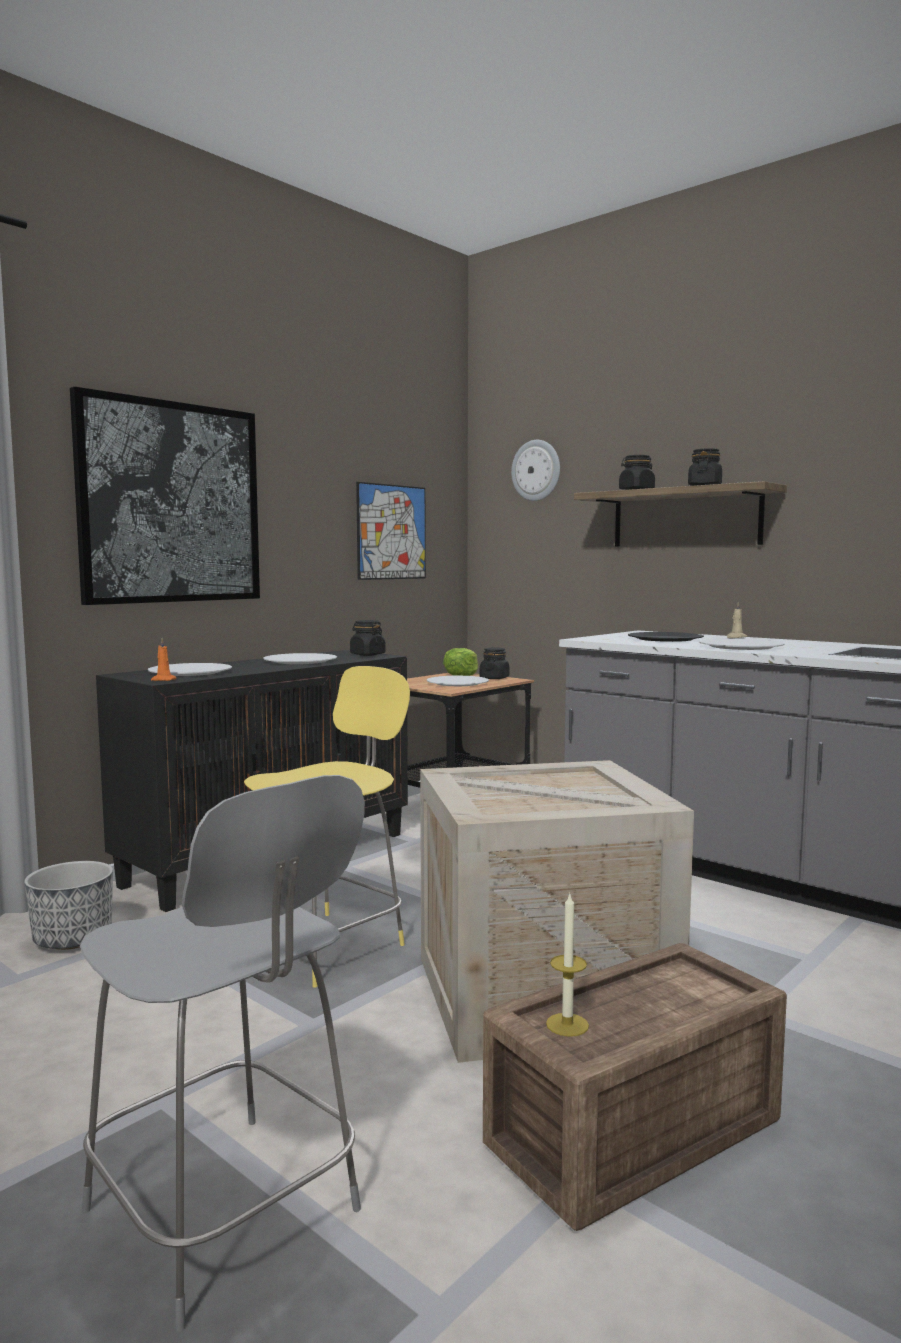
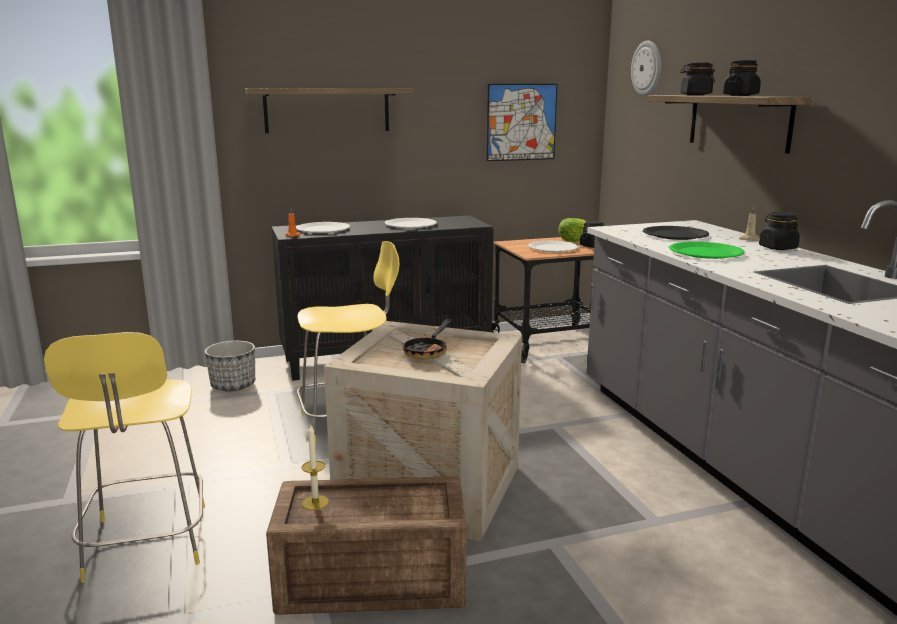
camera: 30 degrees right, 10 degrees up
picture [70,387,260,605] -> shelf [245,88,413,133]
grey stool [80,775,365,1332] -> yellow stool [44,332,205,583]
black jar [350,620,386,656] -> black jar moved to [759,212,800,250]
white plate [699,639,785,650] -> green plate [669,242,744,259]
none -> frying pan [402,319,452,360]

